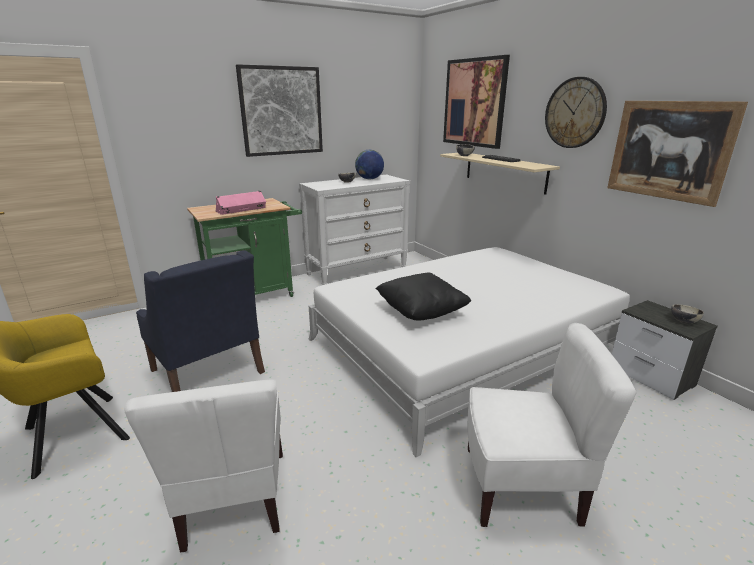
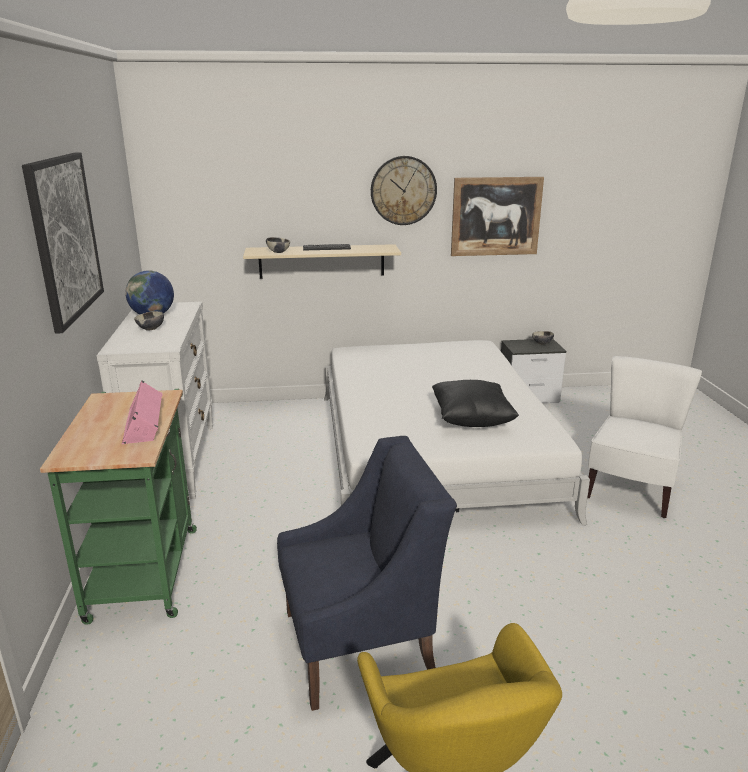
camera: 65 degrees left, 0 degrees up
white chair [124,379,283,553] -> none
picture [443,55,510,149] -> none

